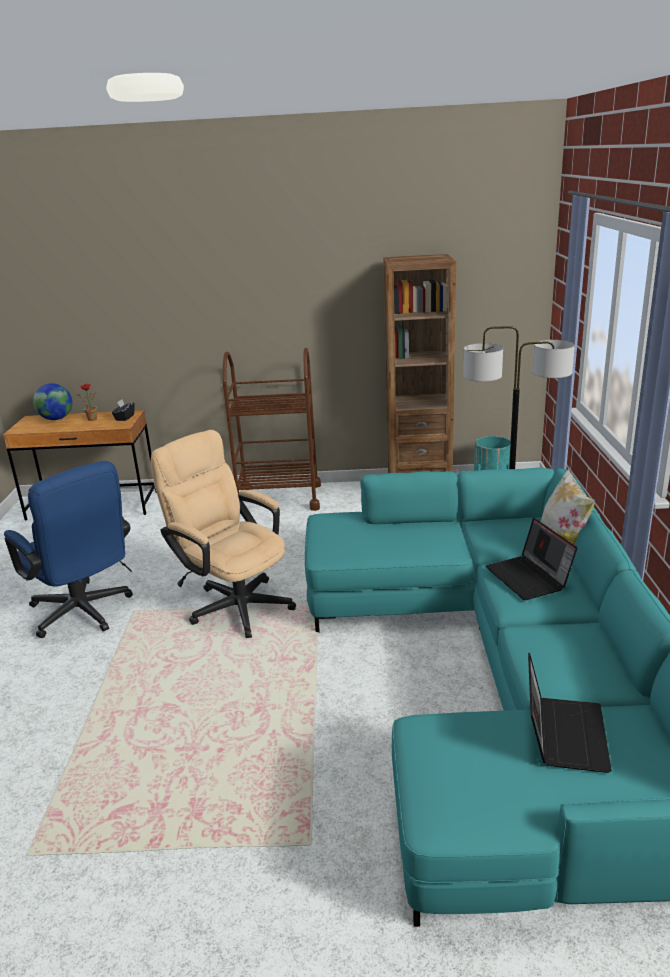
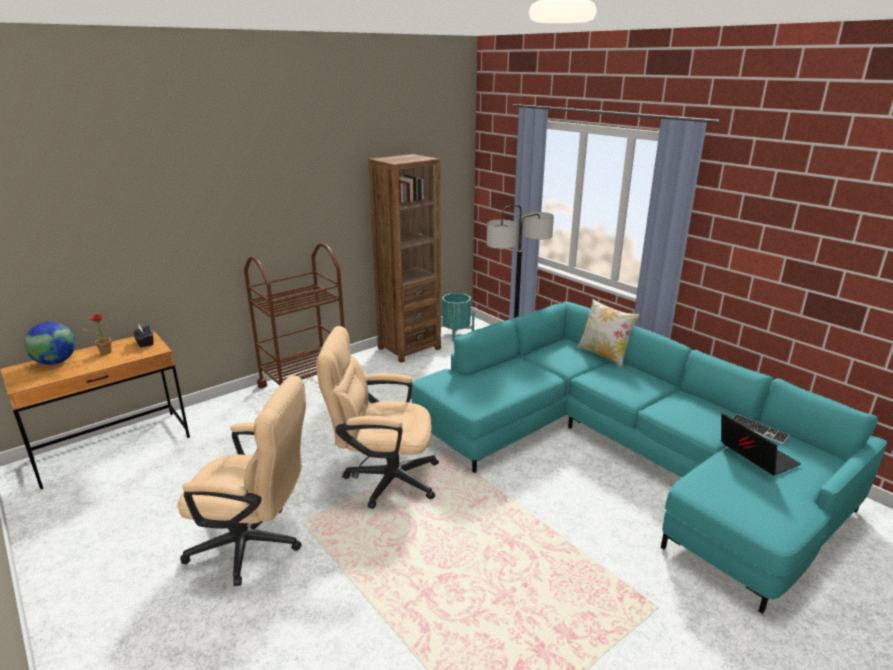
camera: 40 degrees left, 0 degrees up
blue office chair [4,461,133,638] -> beige office chair [177,375,306,586]
laptop [486,518,577,600] -> none
none -> keyboard [732,414,790,444]

